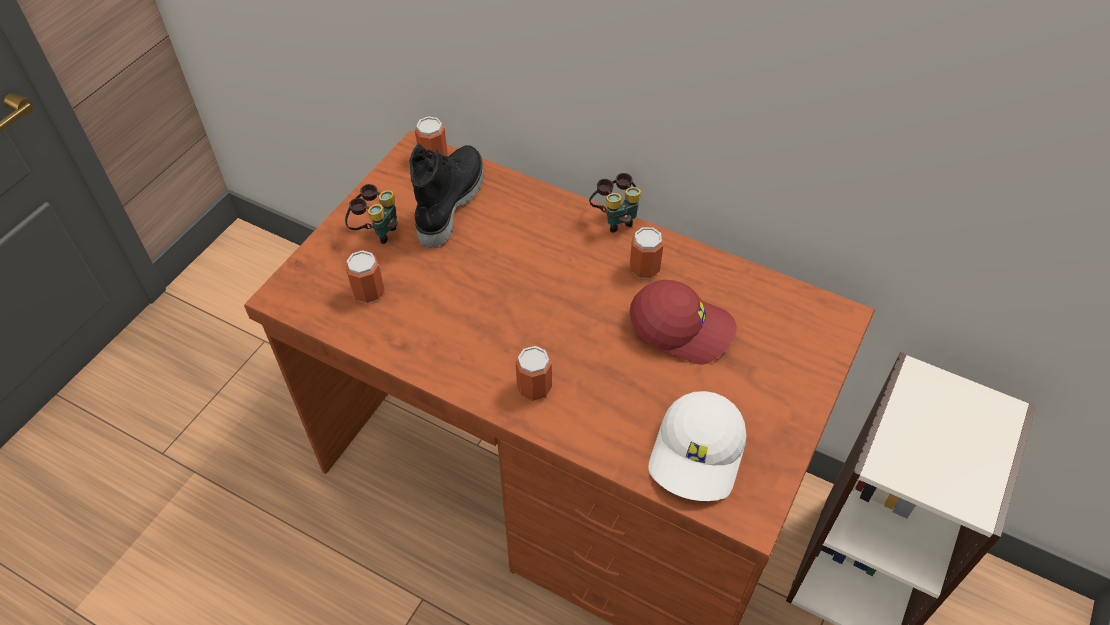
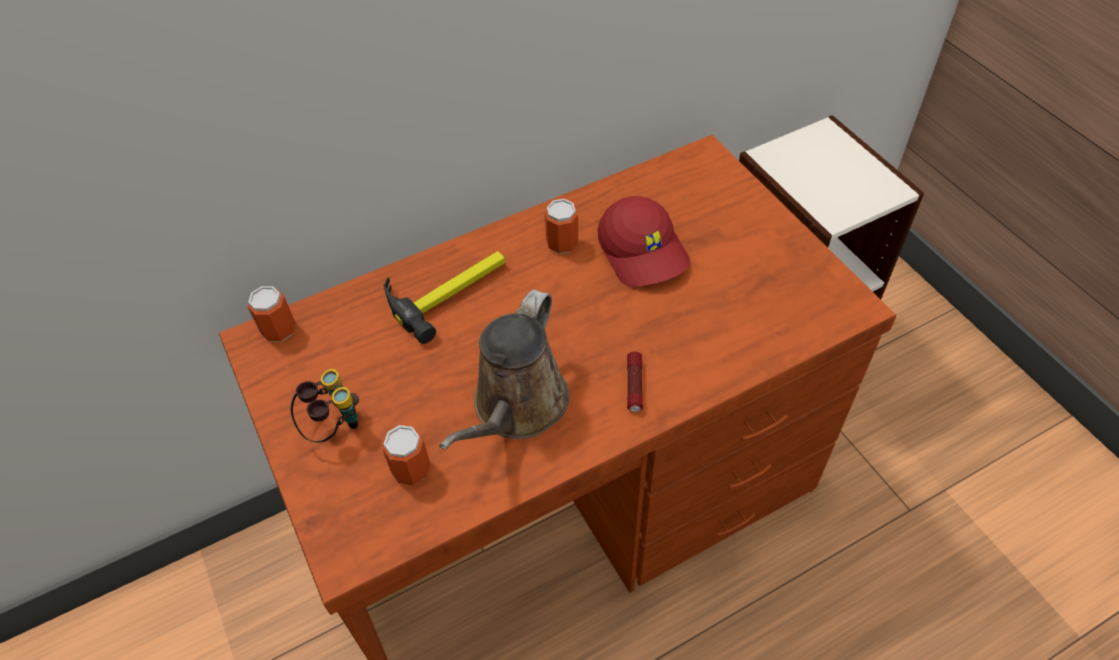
camera: 55 degrees left, 0 degrees up
black boot [410,143,484,248] -> none
can [516,346,552,401] -> flashlight [627,352,643,412]
binoculars [589,173,641,233] -> none
red cap [630,280,737,365] -> red cap turned 105 degrees clockwise [597,196,691,286]
white cap [648,391,747,501] -> none
none -> hammer [384,251,505,344]
none -> brown watering can [439,290,569,450]

